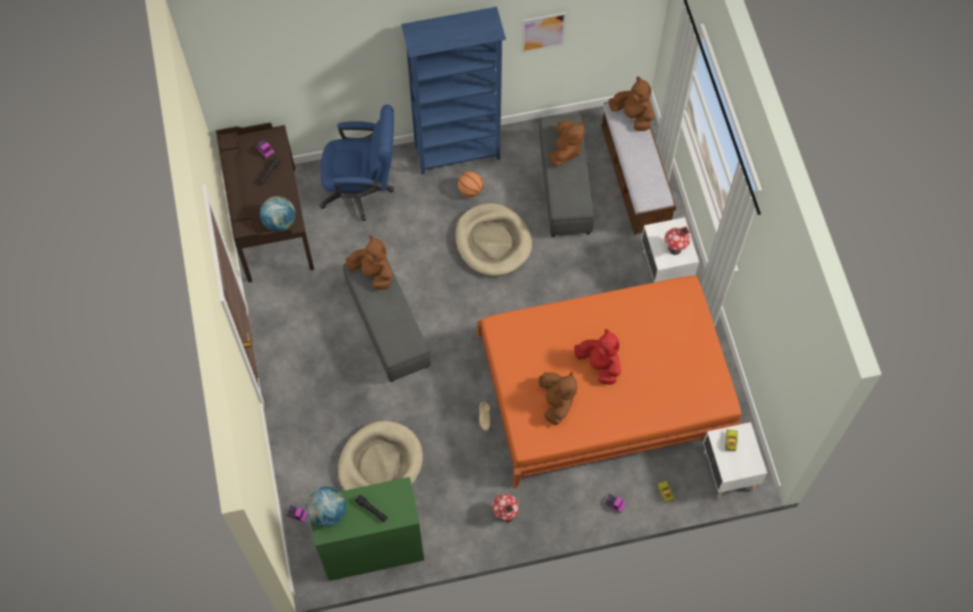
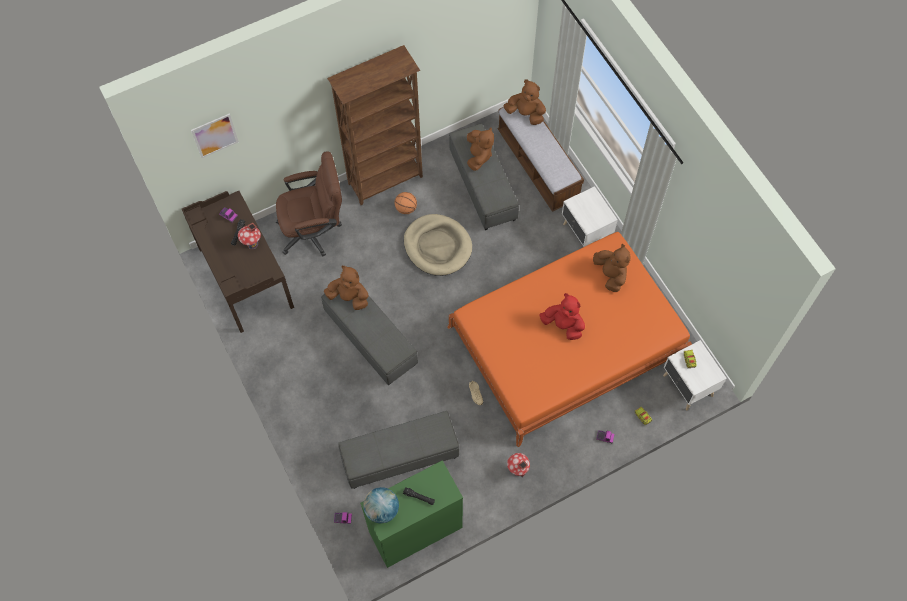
camera: 15 degrees left, 0 degrees up
globe [260,196,296,232] -> none
blue office chair [319,105,394,221] -> brown office chair [276,151,342,256]
beige dog bed [338,421,423,491] -> grey ottoman [338,411,459,489]
blue bookcase [401,7,506,175] -> brown bookcase [327,45,423,205]
picture [521,12,567,53] -> picture moved to [191,113,239,158]
brown plush toy [539,372,577,425] -> brown plush toy moved to [593,244,631,292]
toy house [665,226,690,255] -> toy house moved to [238,222,261,249]

